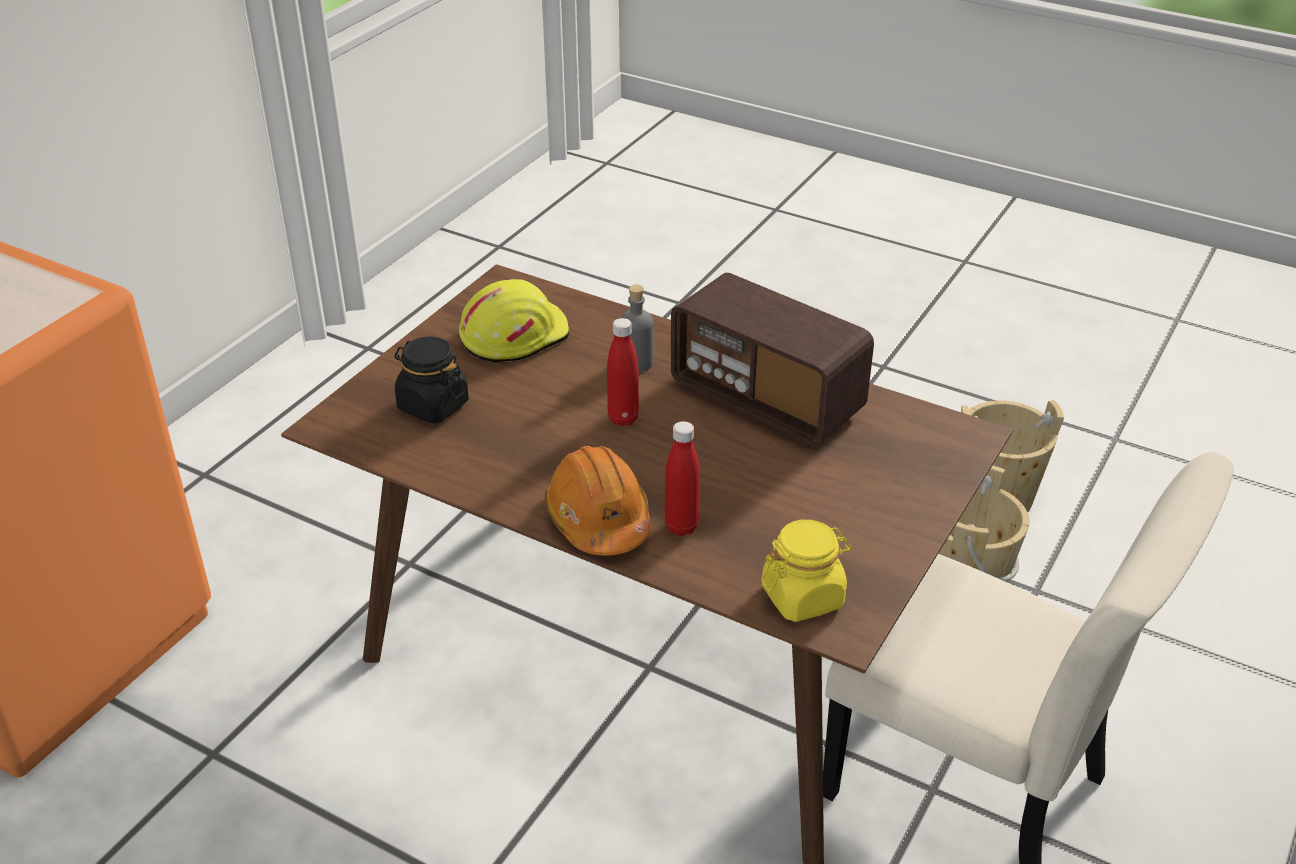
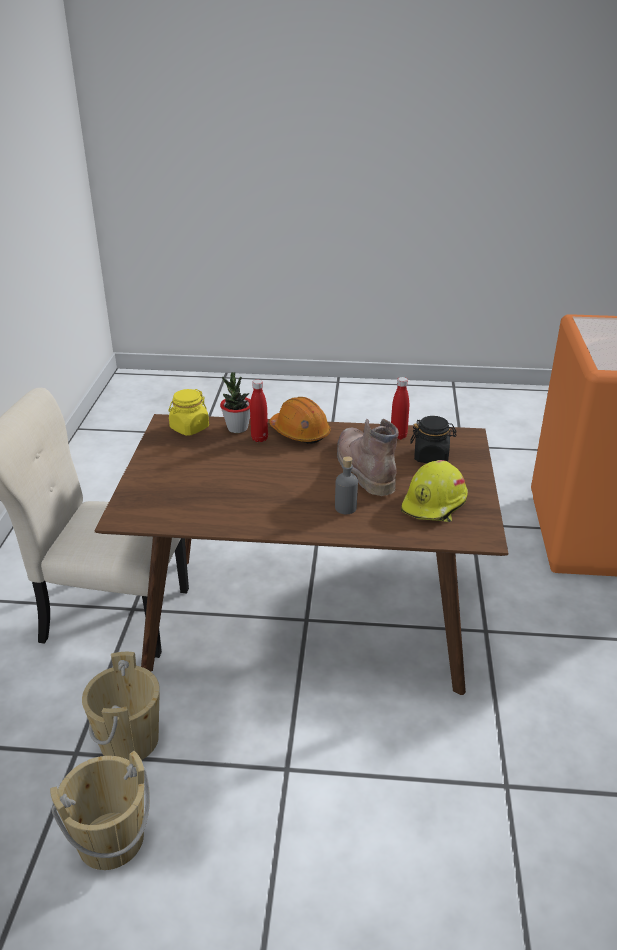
camera: 155 degrees right, 5 degrees down
red bottle [607,318,639,426] -> red bottle moved to [391,377,409,440]
radio [670,272,874,446] -> none
none -> potted plant [220,372,251,433]
none -> brown boot [337,419,399,496]

